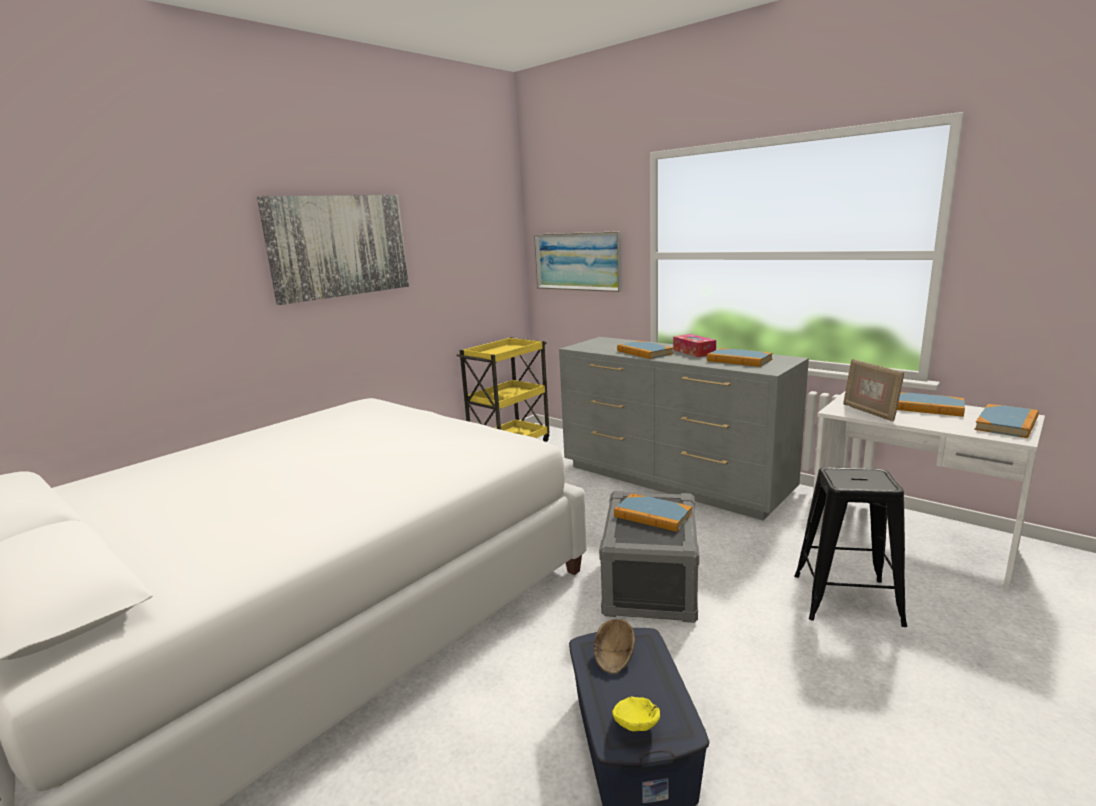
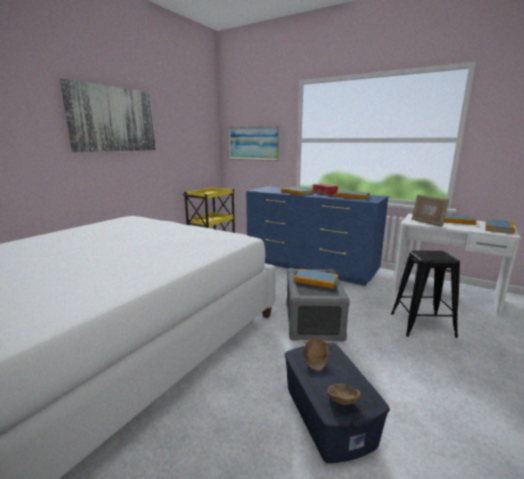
camera: 10 degrees left, 0 degrees up
grey dresser [559,337,809,520] -> blue dresser [246,186,388,286]
yellow bowl [612,697,660,731] -> brown bowl [327,384,361,405]

